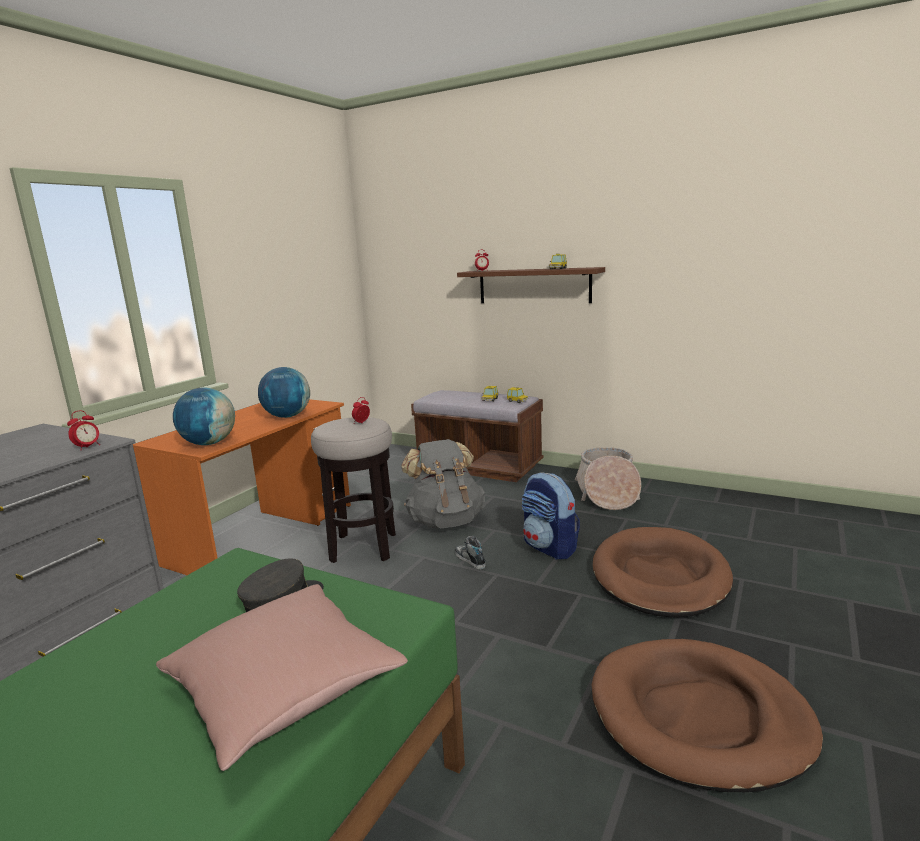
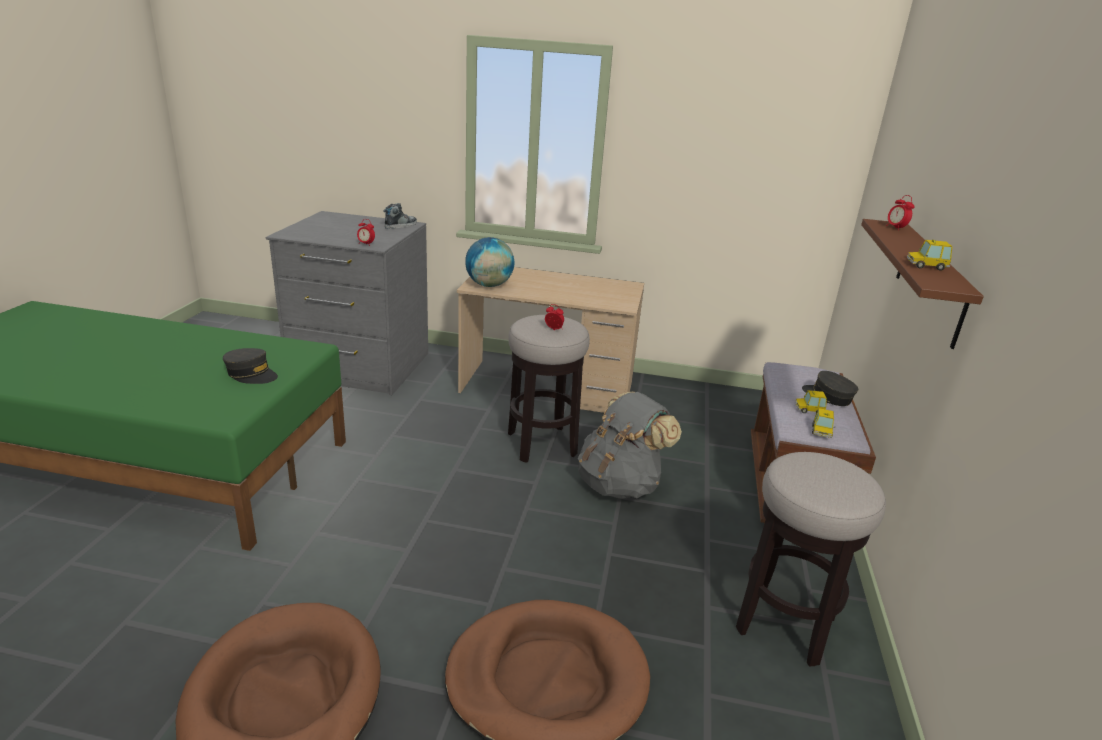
camera: 70 degrees right, 10 degrees up
orange desk [133,399,351,575] -> beige desk [457,267,644,413]
pink pillow [156,584,408,771] -> none
globe [258,367,310,418] -> none
shoe [455,536,486,570] -> shoe moved to [383,203,417,229]
backpack [522,472,580,559] -> none
basket [575,447,641,510] -> stool [736,452,886,667]
none -> grey cap [802,371,858,406]

